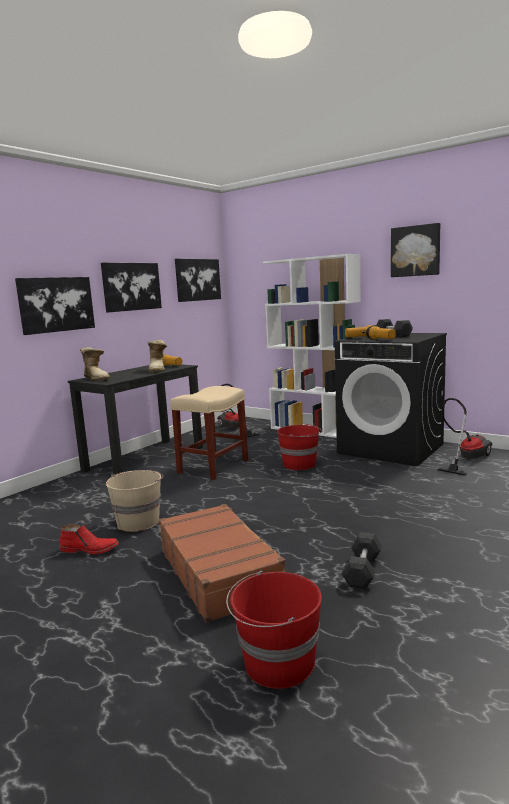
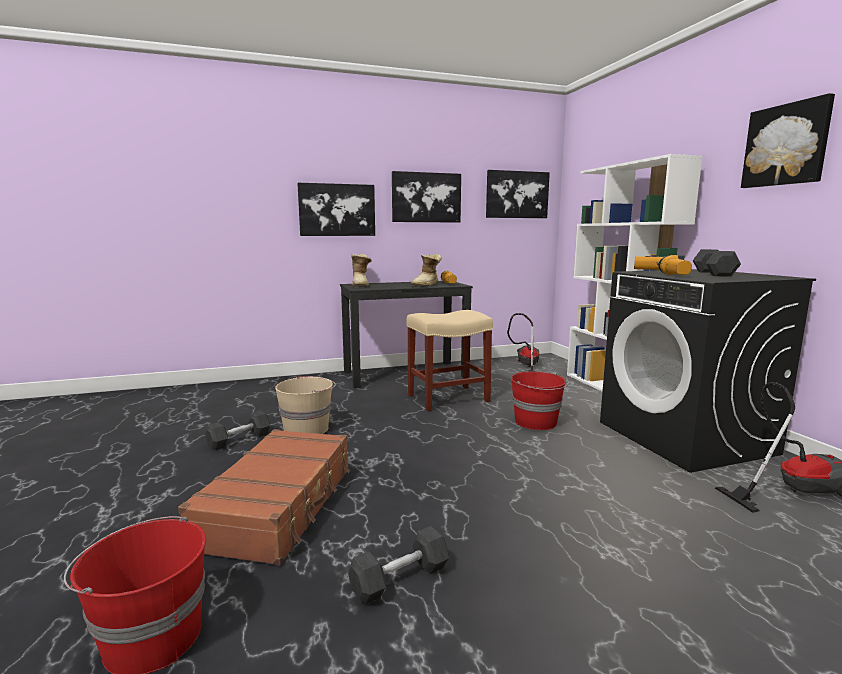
camera: 35 degrees right, 0 degrees up
red boot [60,524,119,554] -> grey dumbbell [205,411,270,450]

